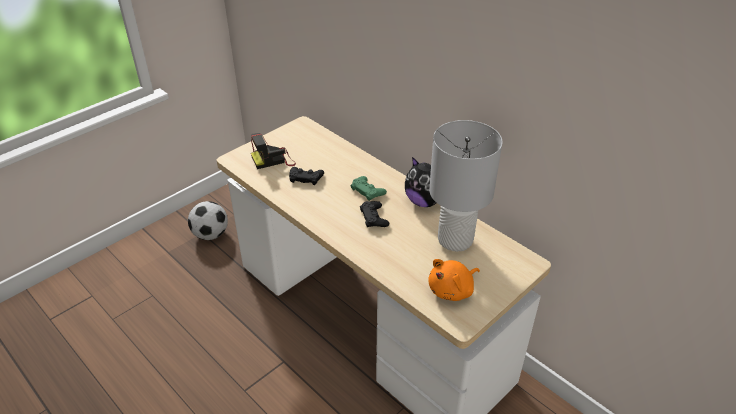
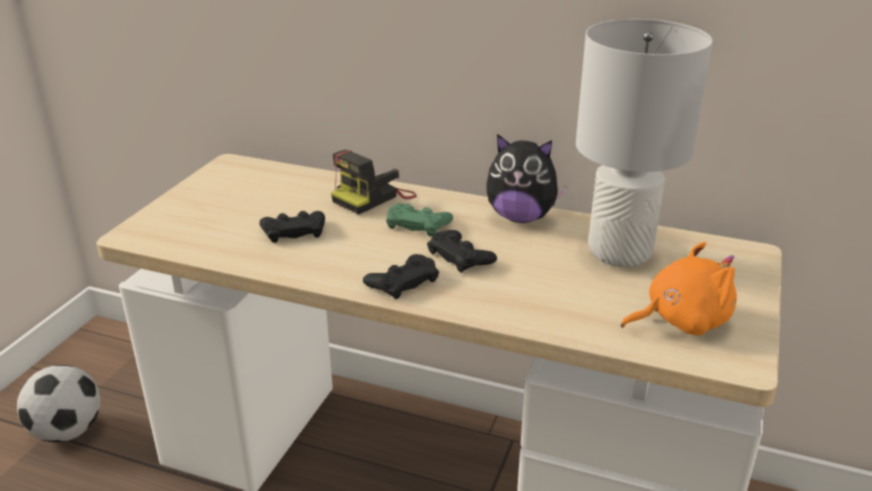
camera: 25 degrees left, 10 degrees down
camera [251,133,296,169] -> camera moved to [331,150,417,214]
orange plush toy [428,259,480,301] -> orange plush toy turned 135 degrees counterclockwise [621,242,737,335]
none -> black game controller [363,254,439,299]

